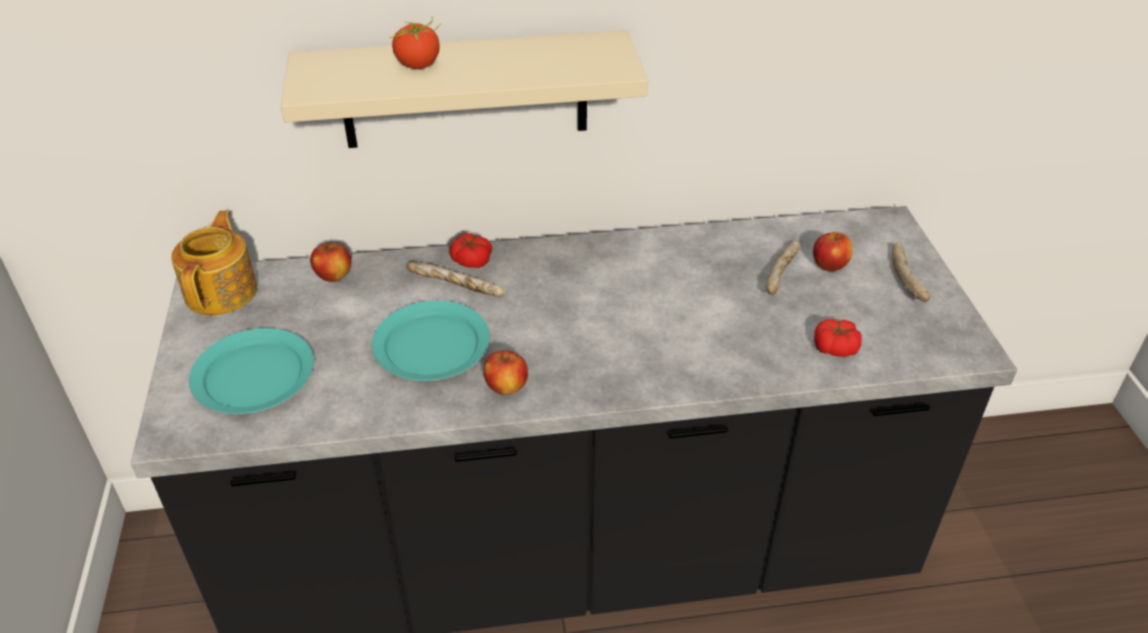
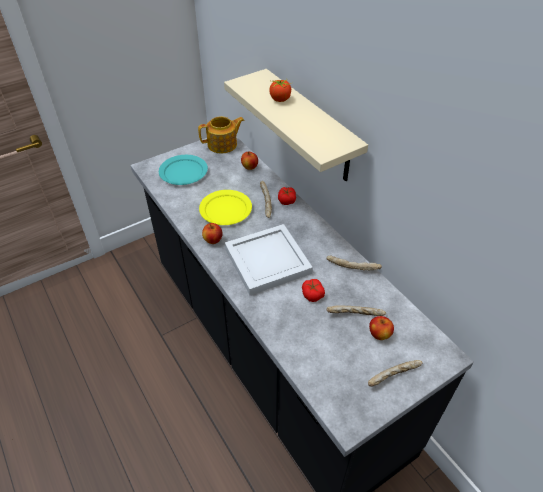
camera: 65 degrees right, 5 degrees up
turquoise plate [372,301,490,381] -> yellow plate [199,190,252,225]
tomato [814,319,862,357] -> tomato moved to [302,279,325,302]
none -> white tray [225,224,313,295]
none -> bread [326,256,382,271]

